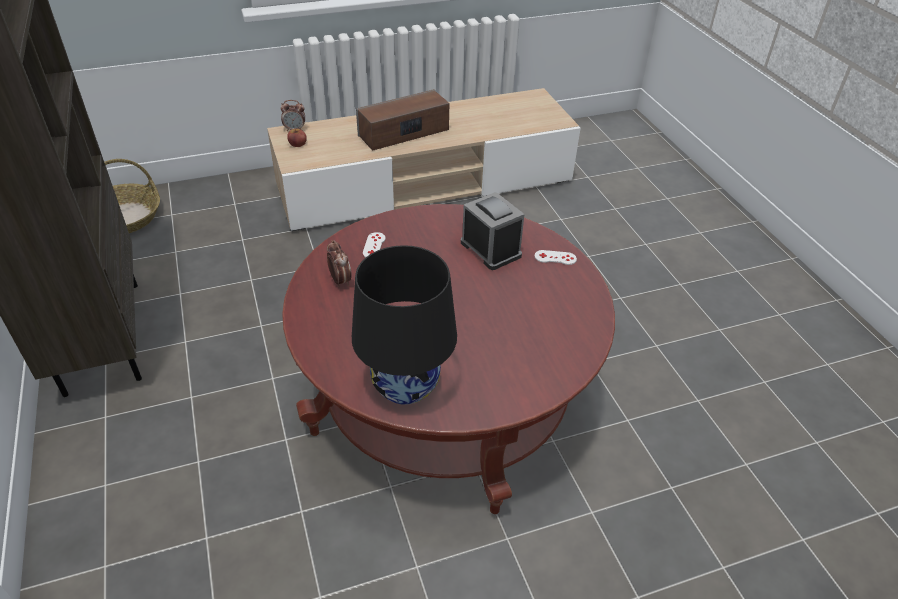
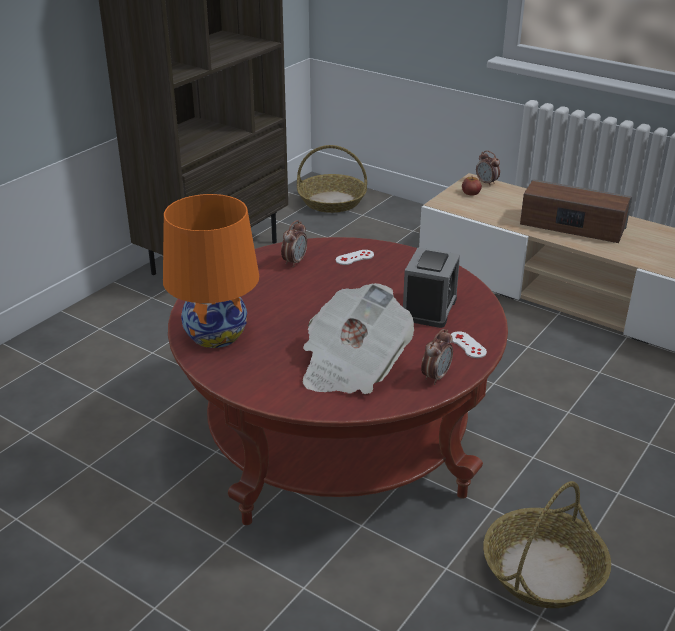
camera: 55 degrees right, 10 degrees down
black table lamp [352,245,457,405] -> orange table lamp [163,194,259,348]
none -> newspaper [302,283,414,394]
none -> alarm clock [421,329,453,385]
none -> basket [483,481,611,608]

